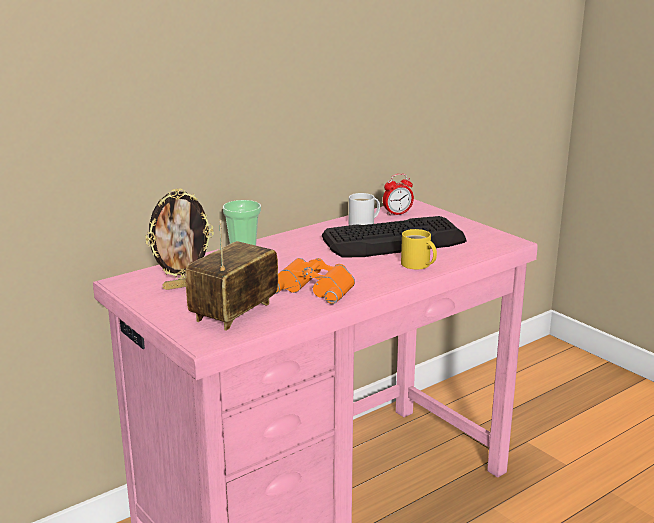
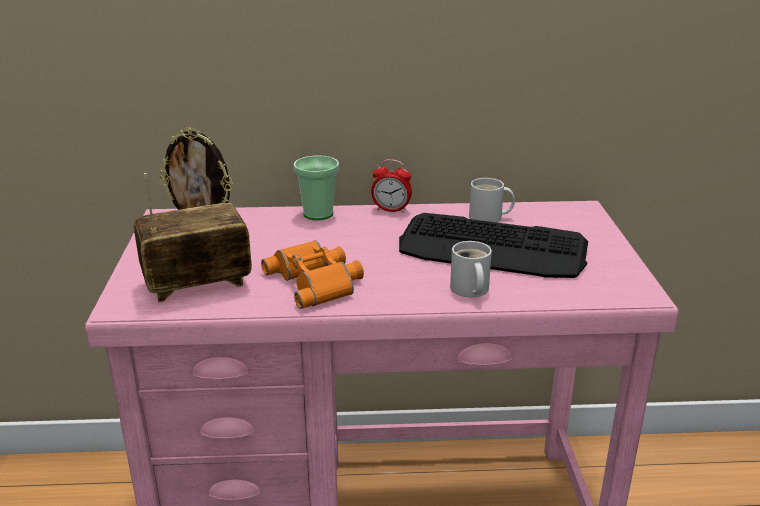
camera: 35 degrees right, 5 degrees up
alarm clock [383,174,414,216] -> alarm clock moved to [371,159,412,213]
yellow mug [401,229,437,269] -> white mug [450,241,492,297]

